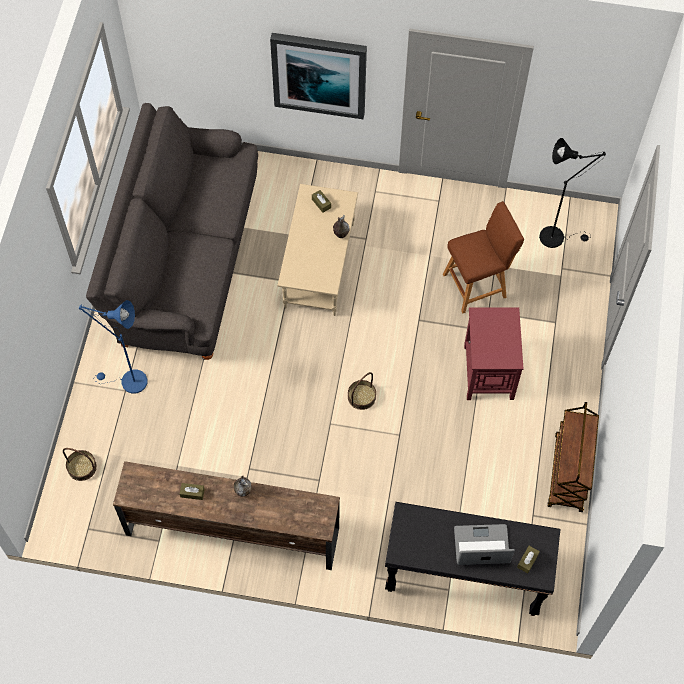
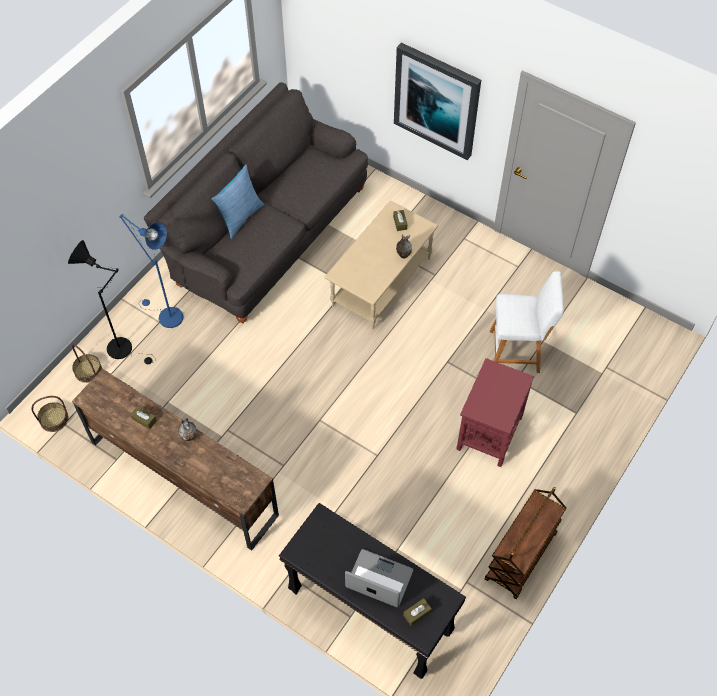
camera: 25 degrees right, 5 degrees down
basket [348,372,376,410] -> basket moved to [32,396,68,432]
brown stool [443,201,524,313] -> white stool [490,271,564,373]
black floor lamp [539,138,606,248] -> black floor lamp moved to [68,240,155,364]
none -> pillow [212,165,264,239]

